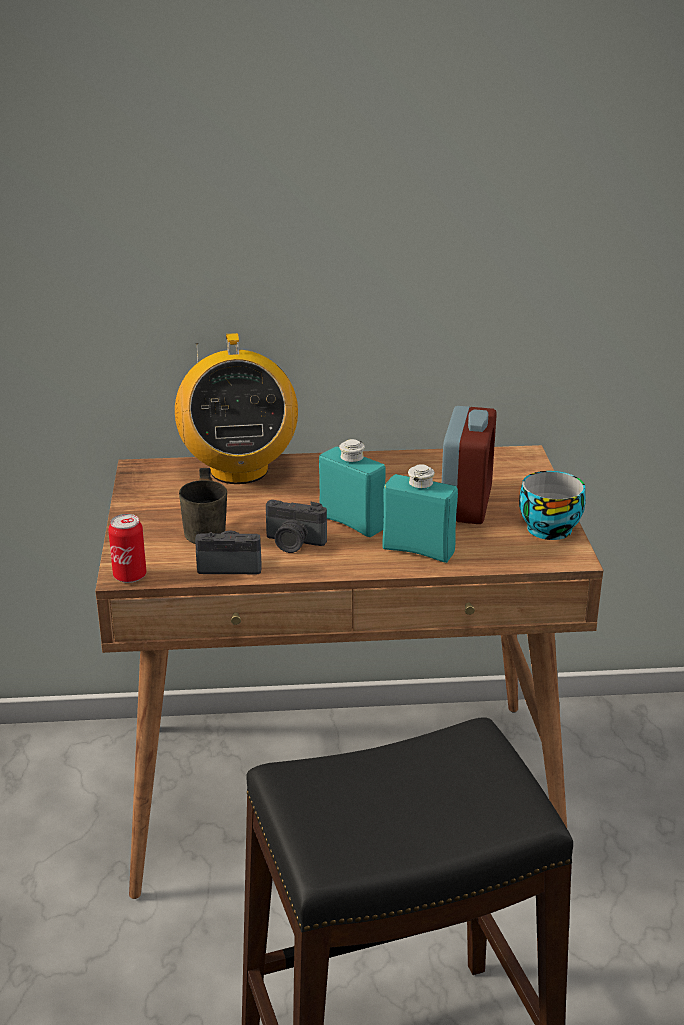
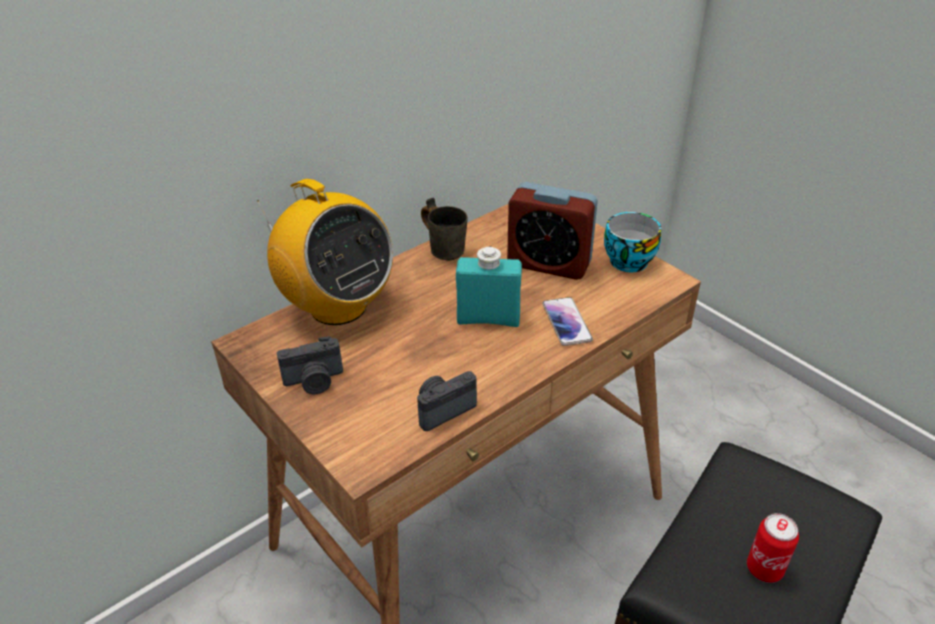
camera: 35 degrees left, 10 degrees up
can [108,514,146,583] -> can moved to [747,513,799,583]
grey mug [179,468,227,544] -> grey mug moved to [421,198,468,260]
camera [266,500,327,553] -> camera moved to [277,336,343,395]
turquoise bottle [383,464,458,563] -> phone [542,297,593,346]
alarm clock [442,406,497,524] -> alarm clock turned 135 degrees clockwise [507,182,598,280]

